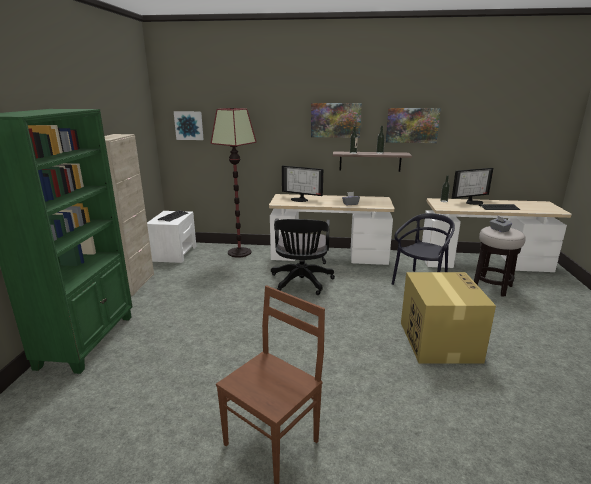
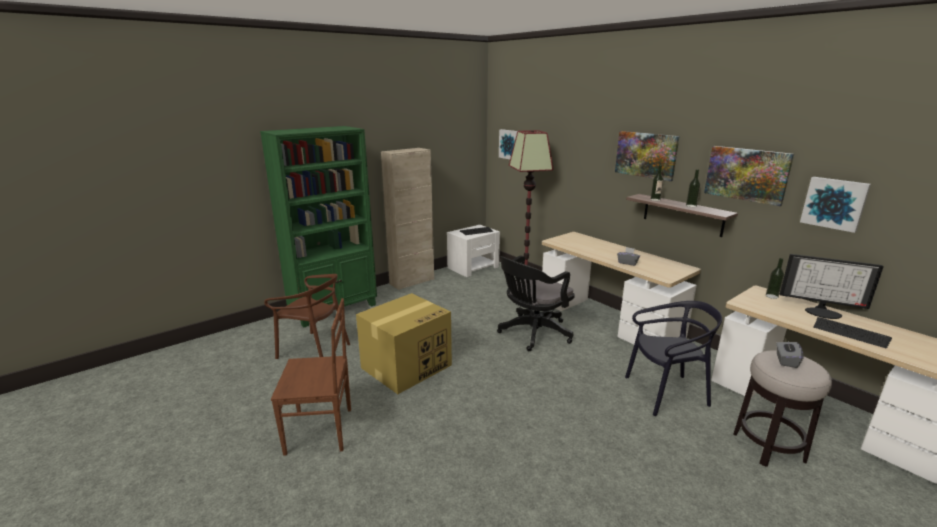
camera: 45 degrees right, 0 degrees up
monitor [282,165,323,202] -> none
cardboard box [401,272,496,363] -> cardboard box moved to [356,293,452,394]
none -> brown chair [264,274,350,359]
none -> picture [800,177,871,233]

